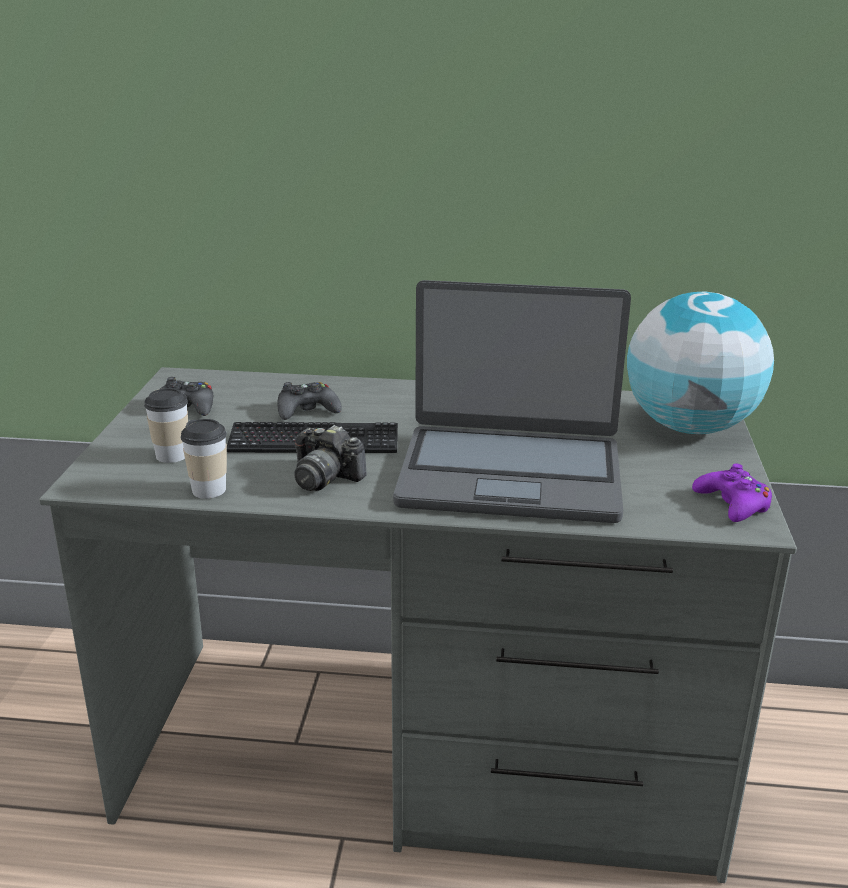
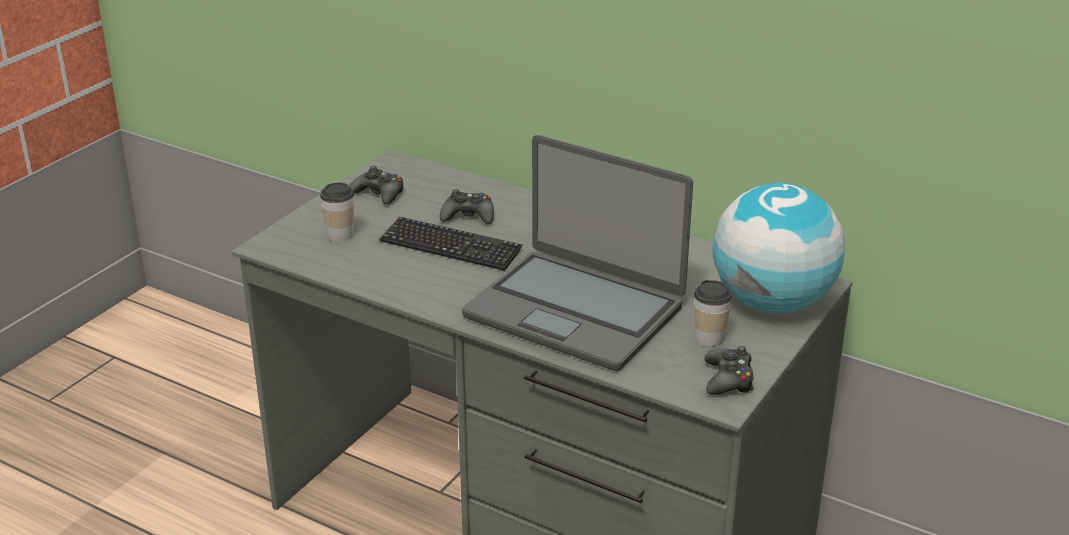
camera: 25 degrees right, 5 degrees up
cup [181,419,227,499] -> cup moved to [694,280,732,347]
camera [294,425,367,491] -> none
purple game controller [692,464,772,522] -> black game controller [704,346,754,395]

